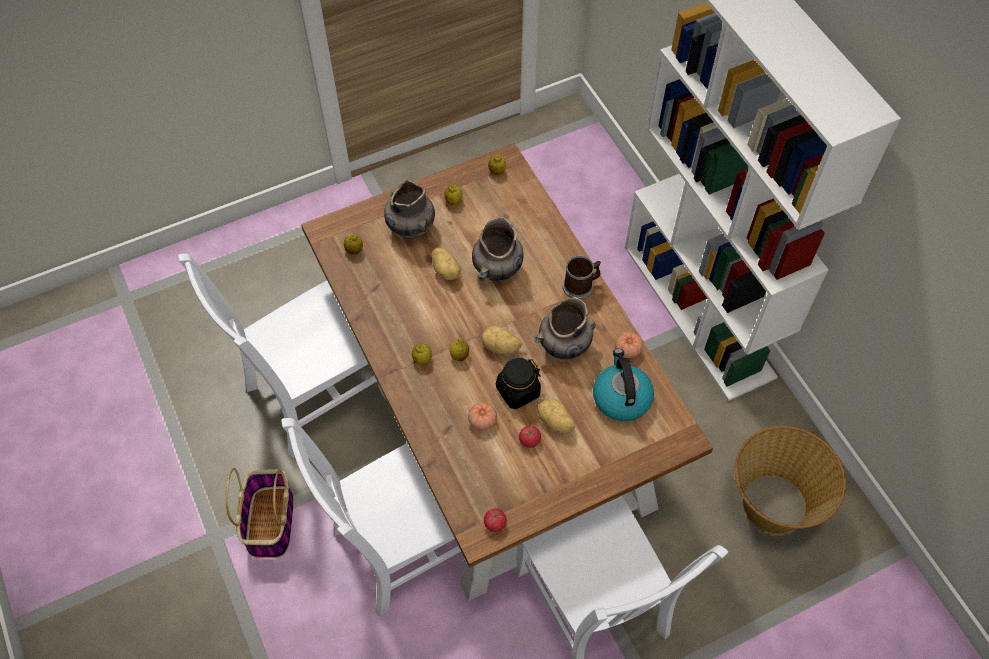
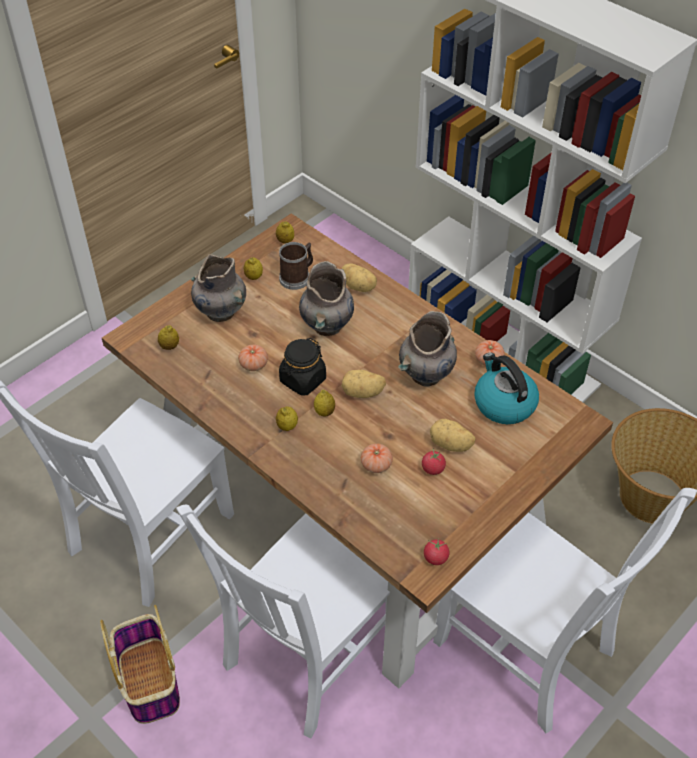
camera: 20 degrees left, 10 degrees down
potato [432,247,461,280] -> potato moved to [341,263,377,292]
black jar [495,358,541,409] -> black jar moved to [279,338,326,396]
mug [563,255,601,300] -> mug moved to [279,242,313,290]
none -> tomato [238,344,268,371]

